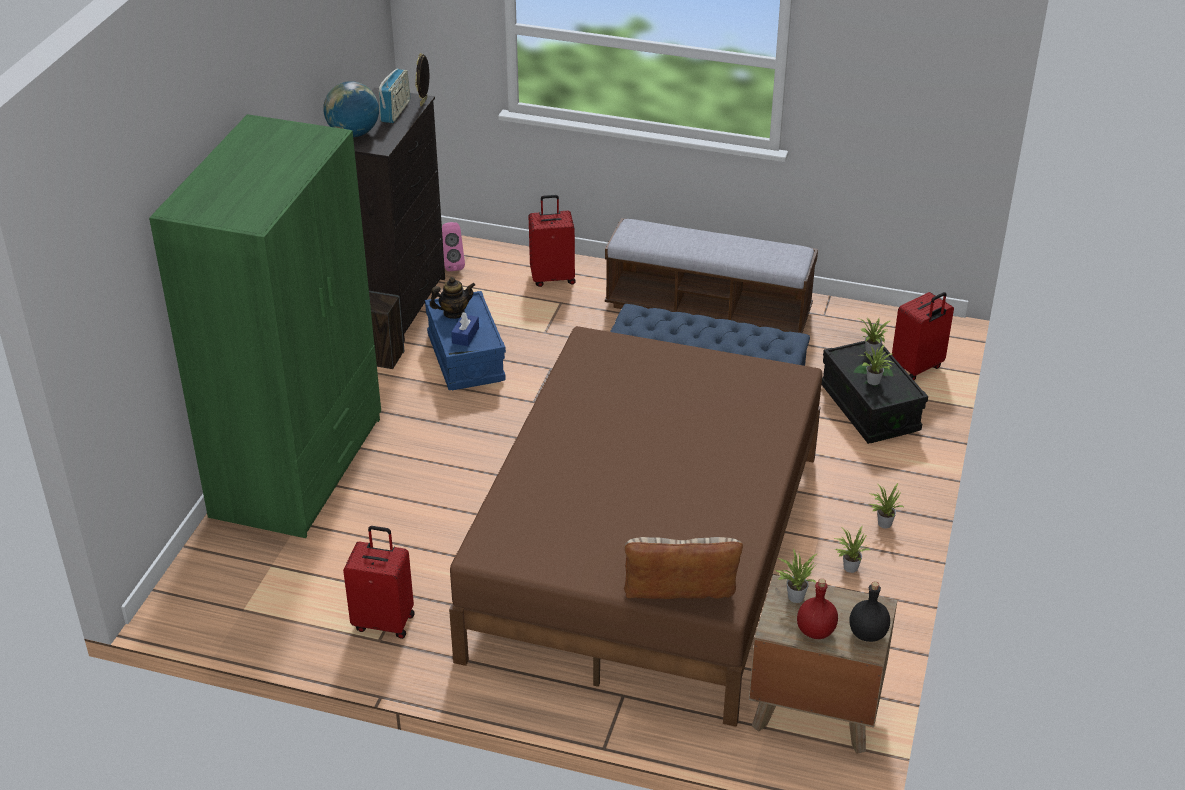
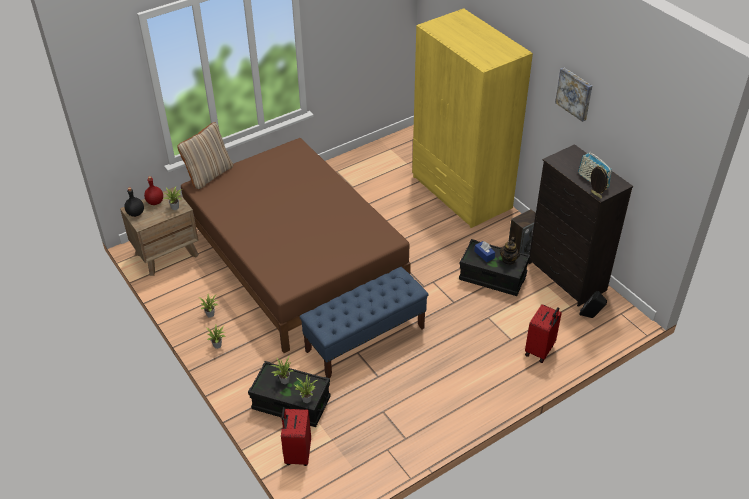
camera: 130 degrees right, 5 degrees up
green wardrobe [149,114,381,538] -> yellow wardrobe [412,8,533,228]
globe [324,81,379,137] -> none
red suitcase [343,526,415,639] -> none
blue storage box [425,291,506,390] -> black storage box [459,239,530,296]
pink speaker [442,222,465,272] -> black speaker [580,291,607,318]
bench [605,218,818,333] -> none
none -> picture [555,68,592,122]

